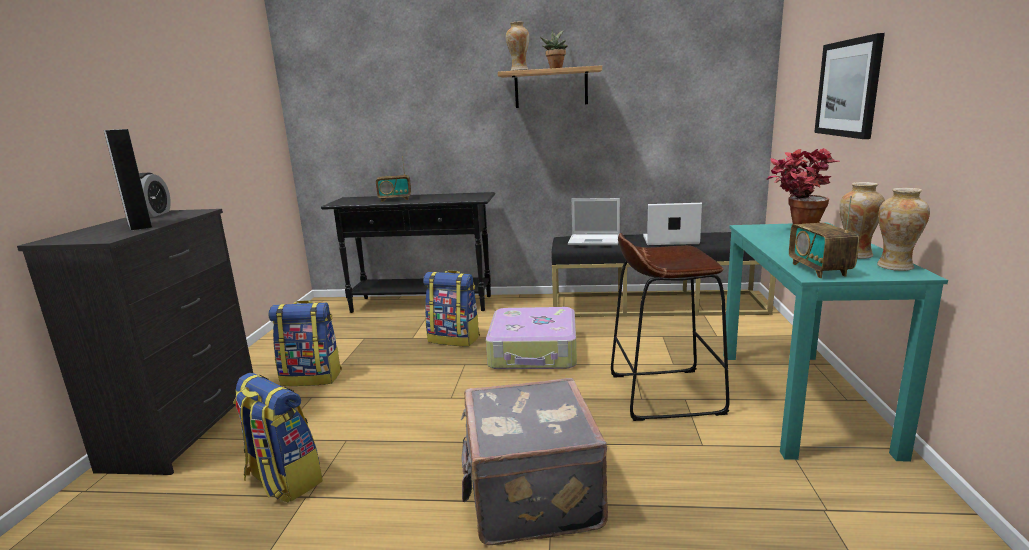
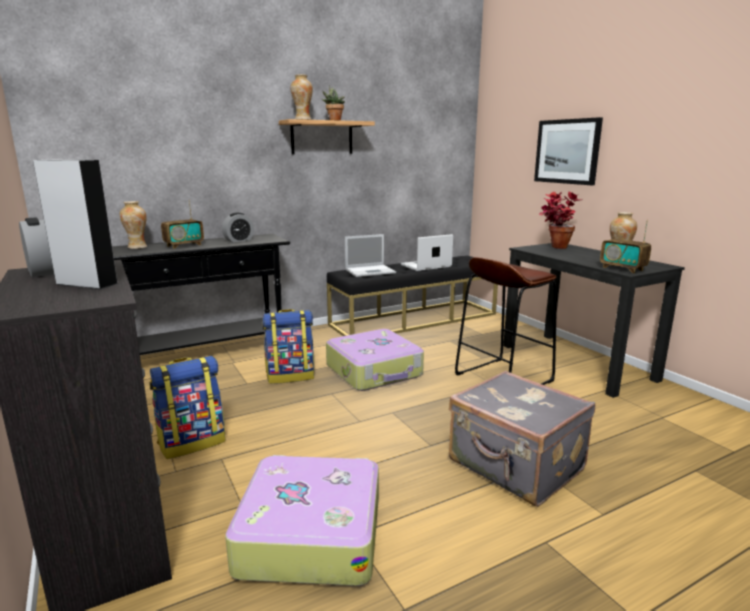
camera: 35 degrees left, 0 degrees up
backpack [233,373,323,503] -> suitcase [225,455,379,586]
turquoise desk [723,223,948,461] -> black desk [503,243,685,398]
vase [877,188,930,271] -> vase moved to [120,201,147,249]
none -> alarm clock [222,212,254,242]

